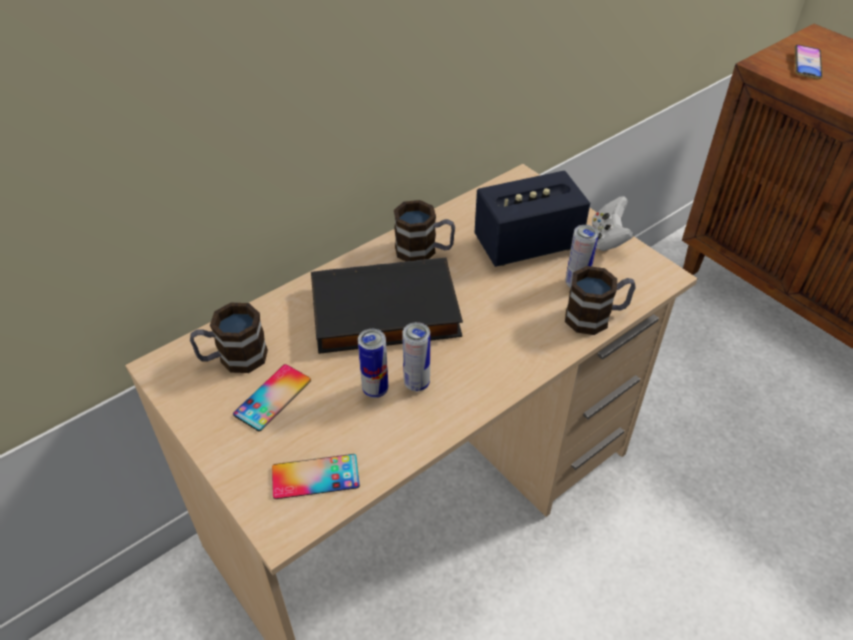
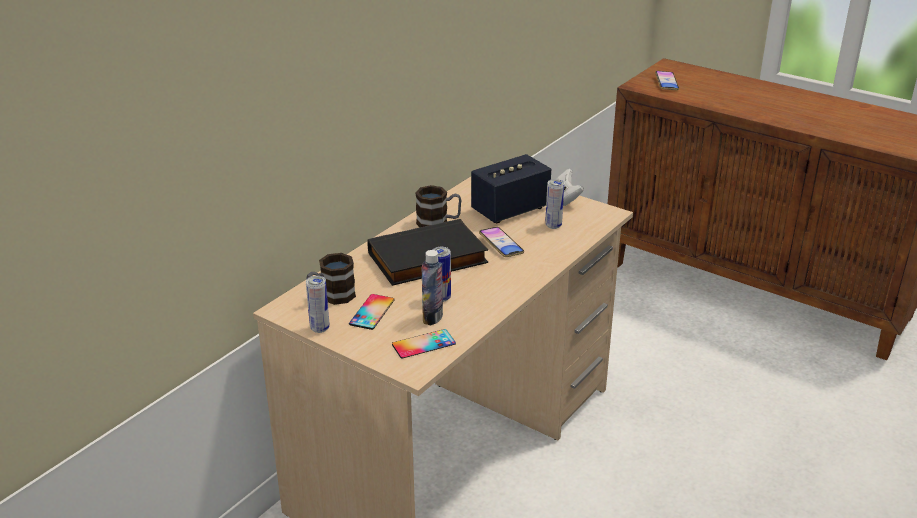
camera: 15 degrees left, 15 degrees down
can [402,322,430,391] -> can moved to [306,276,330,333]
mug [565,266,636,335] -> none
none -> bottle [421,250,443,325]
none -> phone [479,227,524,257]

